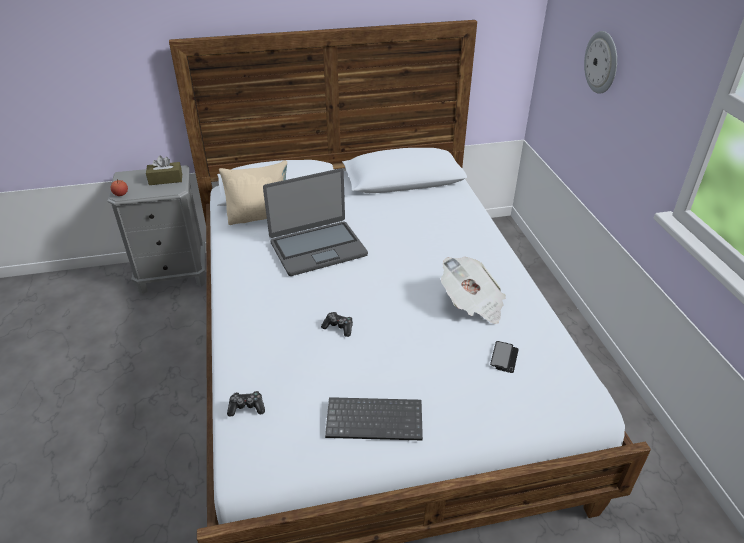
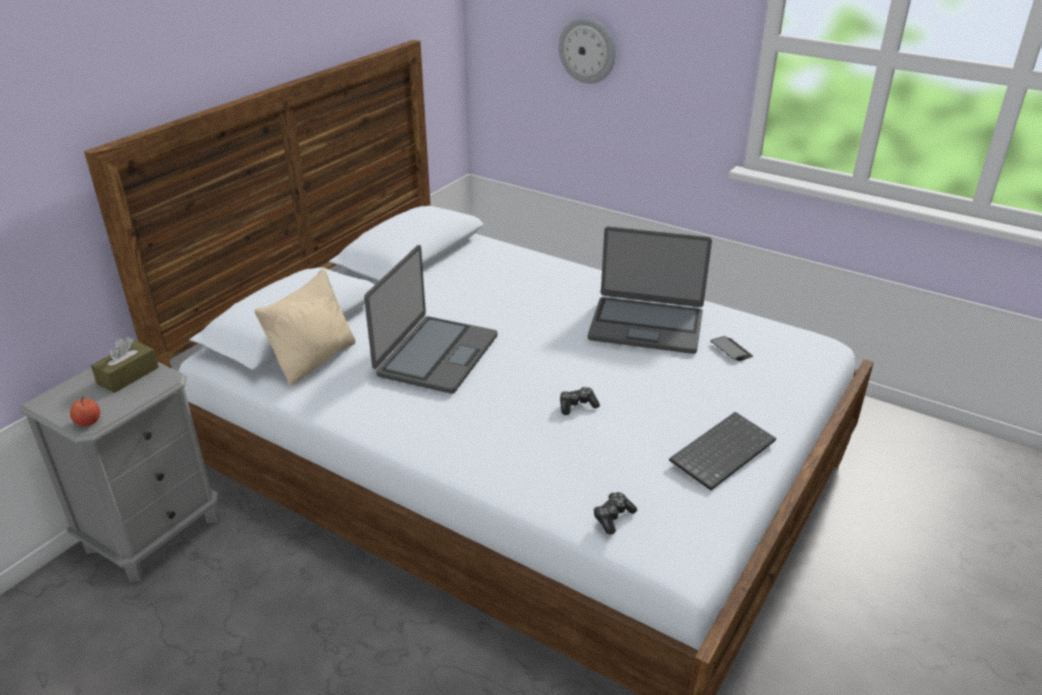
camera: 45 degrees left, 5 degrees down
newspaper [441,257,506,324] -> laptop [588,226,712,354]

